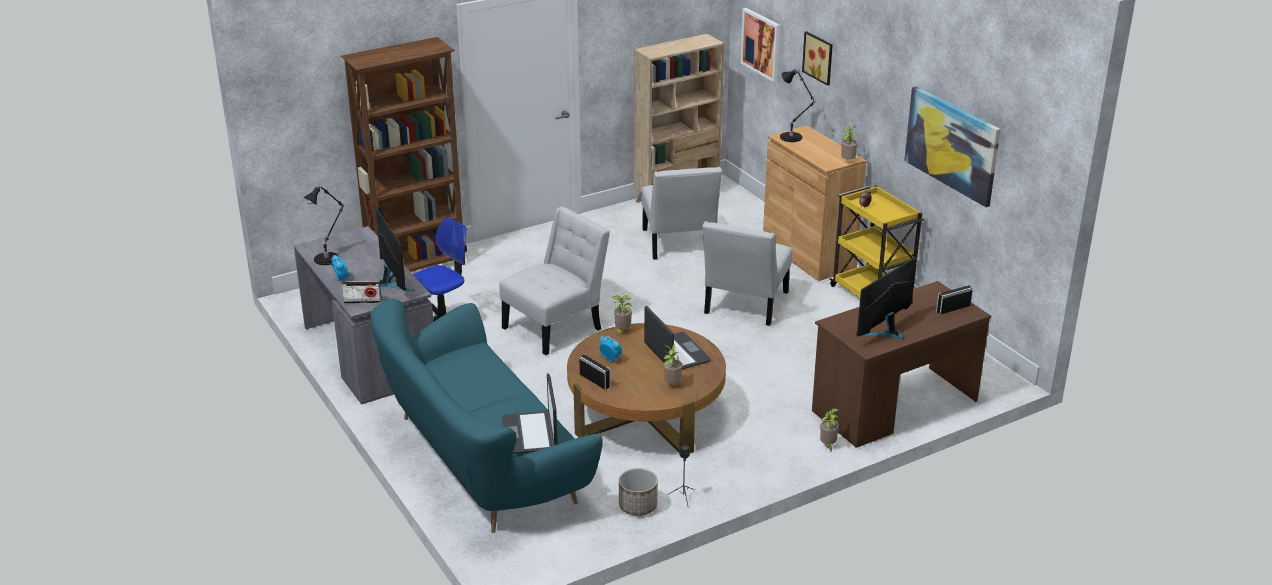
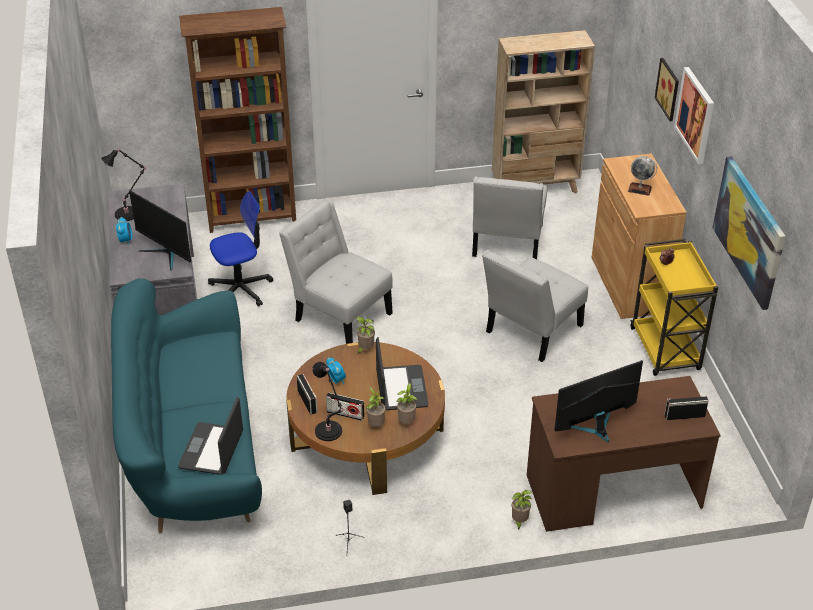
camera: 20 degrees right, 10 degrees up
radio [342,281,382,303] -> radio moved to [326,392,364,421]
monitor [376,209,415,291] -> monitor turned 135 degrees clockwise [129,190,191,271]
white chair [499,207,610,355] -> white chair turned 120 degrees counterclockwise [279,199,393,344]
planter [619,468,658,516] -> none
picture [740,8,780,82] -> picture moved to [674,67,714,164]
black table lamp [780,69,817,142] -> black table lamp moved to [312,362,345,441]
potted plant [841,124,858,160] -> potted plant moved to [396,383,417,424]
none -> globe [628,156,657,196]

